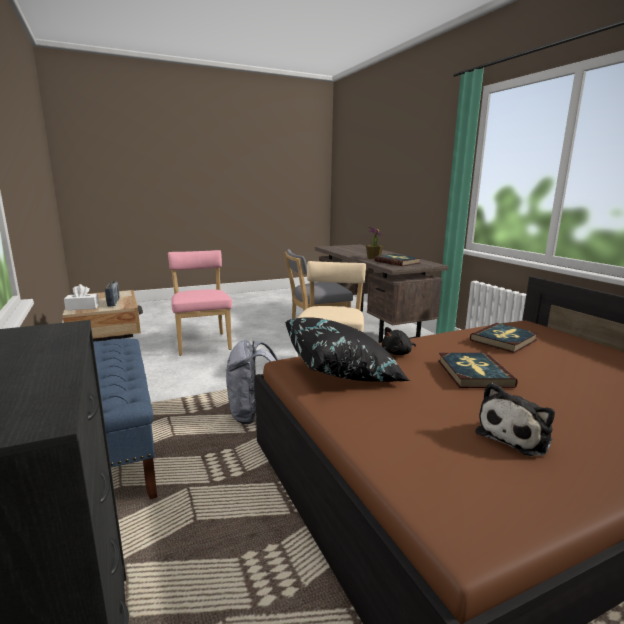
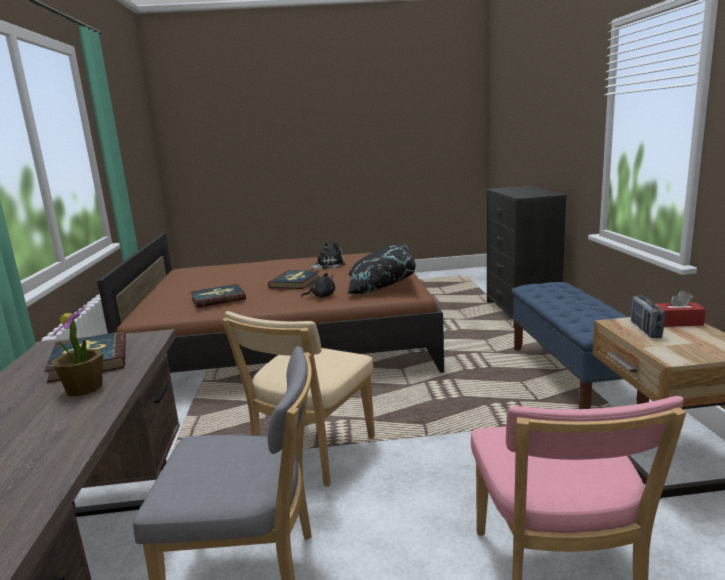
camera: 160 degrees left, 0 degrees up
white tissue box [64,284,99,310] -> red tissue box [656,291,706,327]
grey backpack [226,340,278,424] -> none

